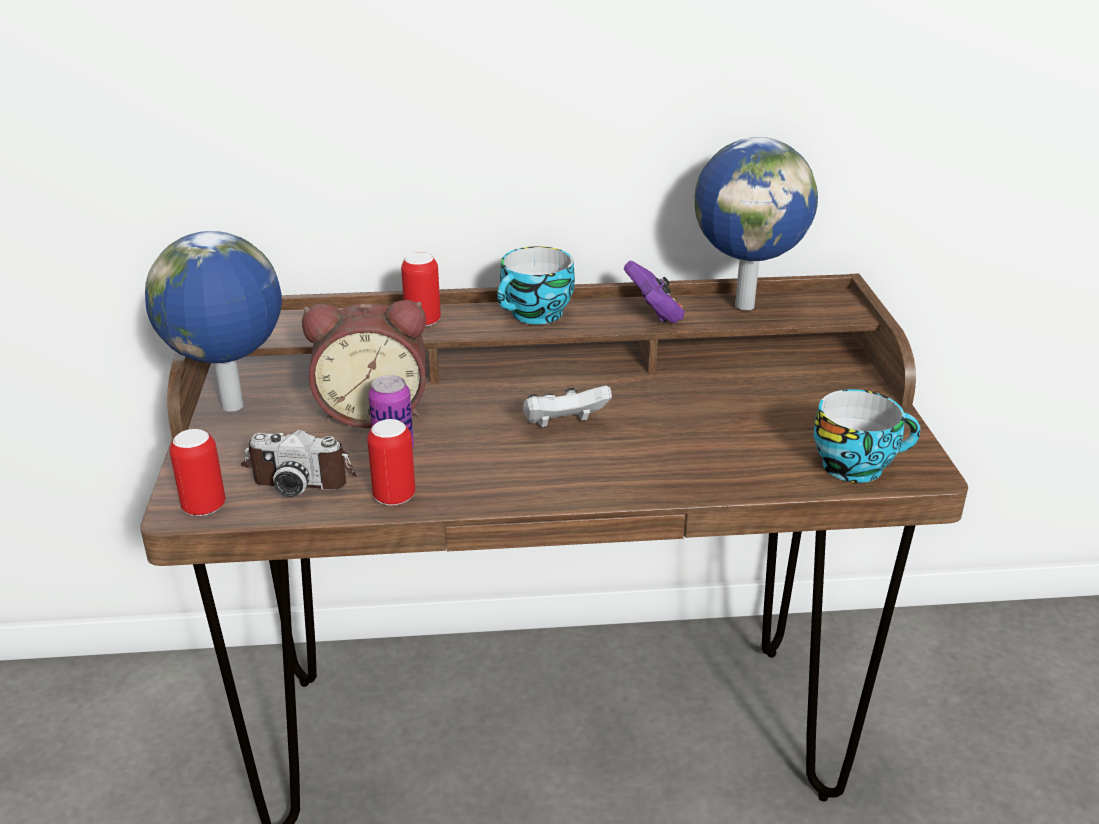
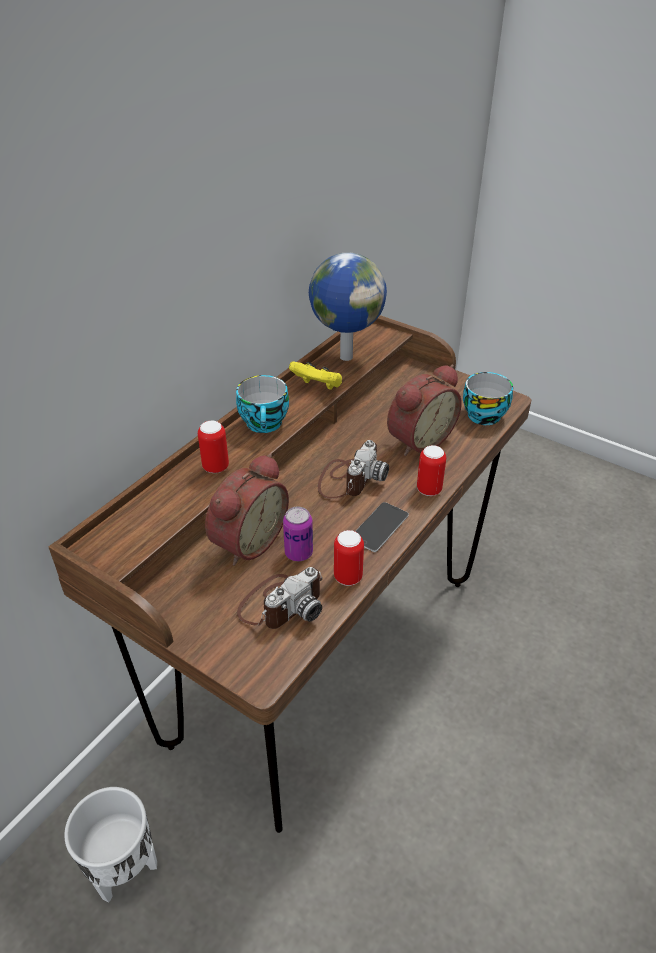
camera: 50 degrees left, 10 degrees up
globe [145,231,282,412] -> none
can [170,429,225,516] -> can moved to [417,445,446,496]
white game controller [523,386,612,427] -> camera [318,440,389,499]
purple game controller [624,261,685,323] -> yellow game controller [289,361,342,390]
none -> white planter [64,787,157,903]
none -> phone [355,502,409,552]
none -> alarm clock [387,365,462,456]

